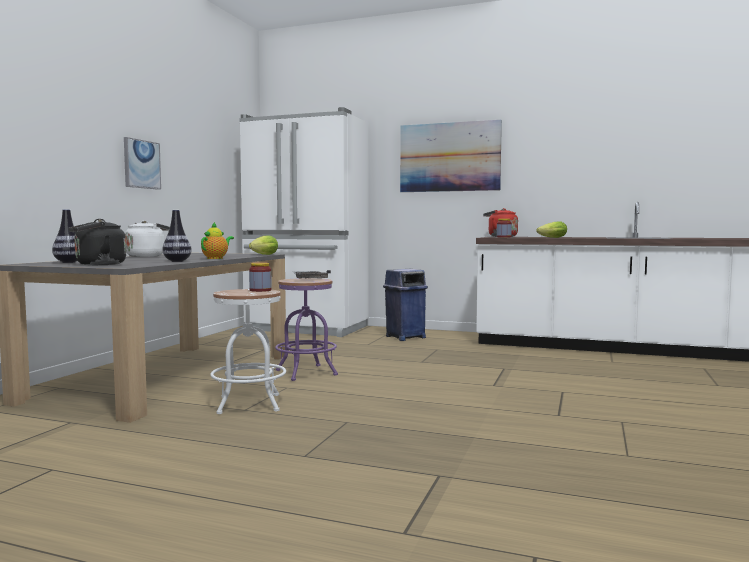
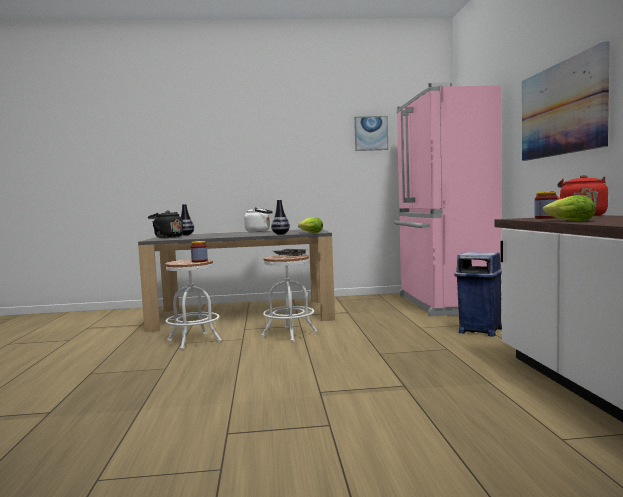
camera: 65 degrees right, 0 degrees up
picture [124,137,161,190] -> picture moved to [354,116,388,151]
vase [162,210,192,262] -> vase moved to [271,200,290,235]
teapot [201,222,234,259] -> none
white fridge [239,107,369,337] -> pink fridge [394,82,502,317]
purple stool [275,278,338,381] -> white stool [261,255,317,342]

